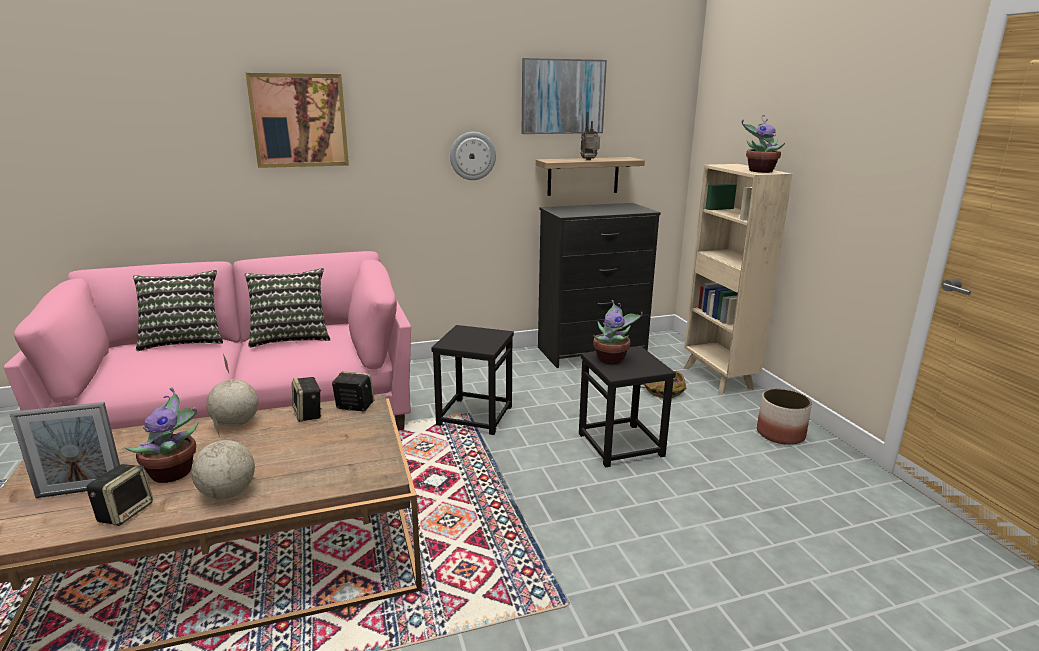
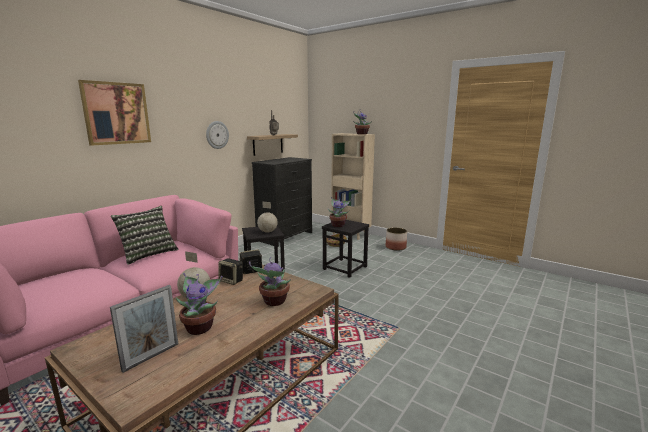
camera: 35 degrees left, 5 degrees down
speaker [86,464,153,526] -> none
pillow [133,270,223,351] -> none
globe [192,413,255,499] -> globe moved to [257,202,278,233]
picture [522,58,607,134] -> none
none -> potted plant [249,257,291,306]

